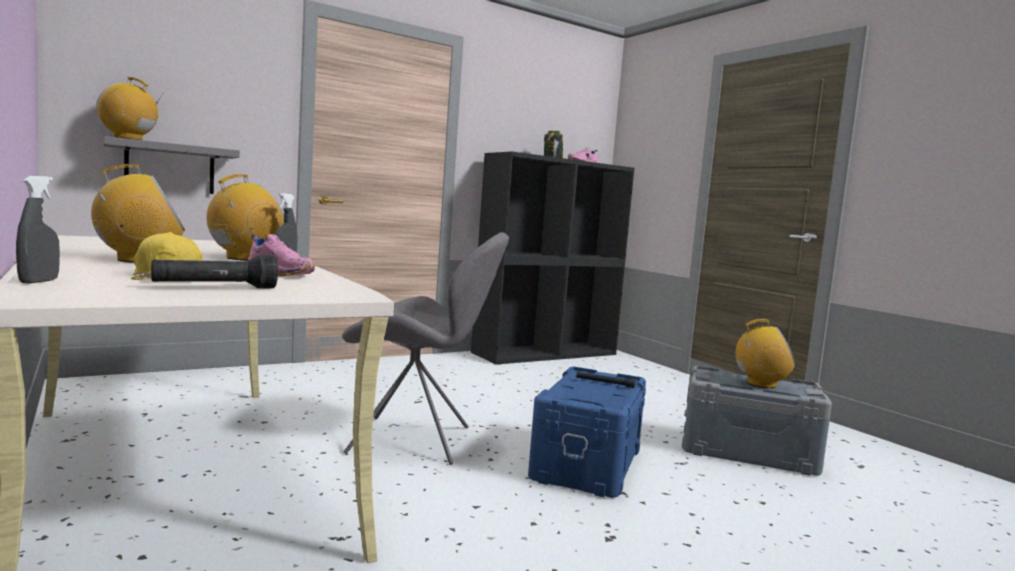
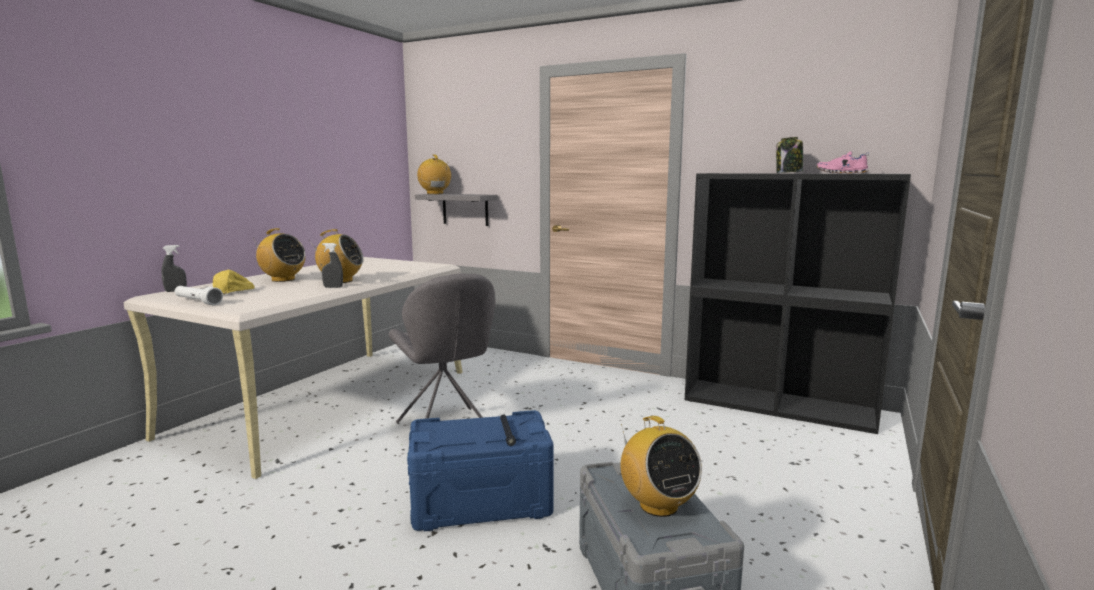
camera: 60 degrees right, 5 degrees up
black flashlight [151,255,278,288] -> white flashlight [175,286,223,305]
pink shoe [248,234,315,276] -> none

